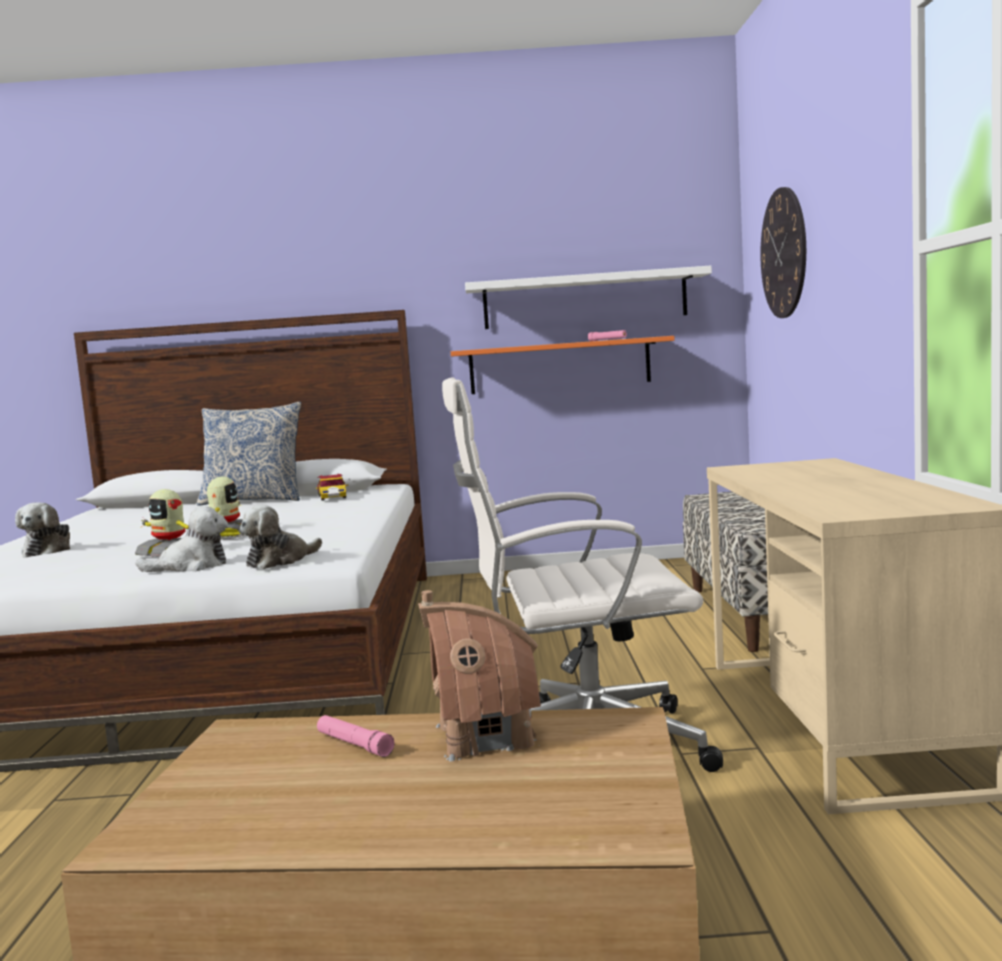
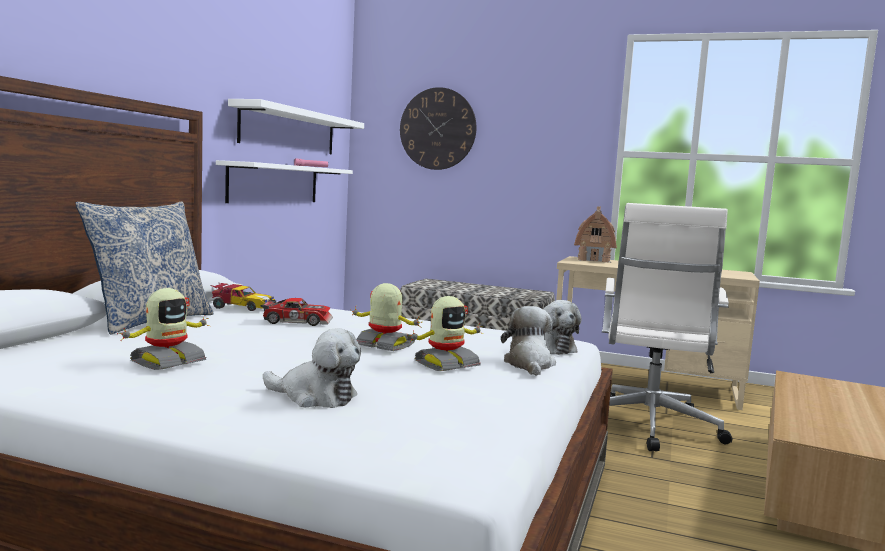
camera: 70 degrees left, 0 degrees up
pink flashlight [317,715,394,757] -> none
toy house [418,590,541,761] -> toy house moved to [574,206,617,263]
orange shelf [451,336,675,394] -> white shelf [216,160,353,203]
none -> toy robot [117,288,209,370]
none -> toy car [261,298,333,326]

